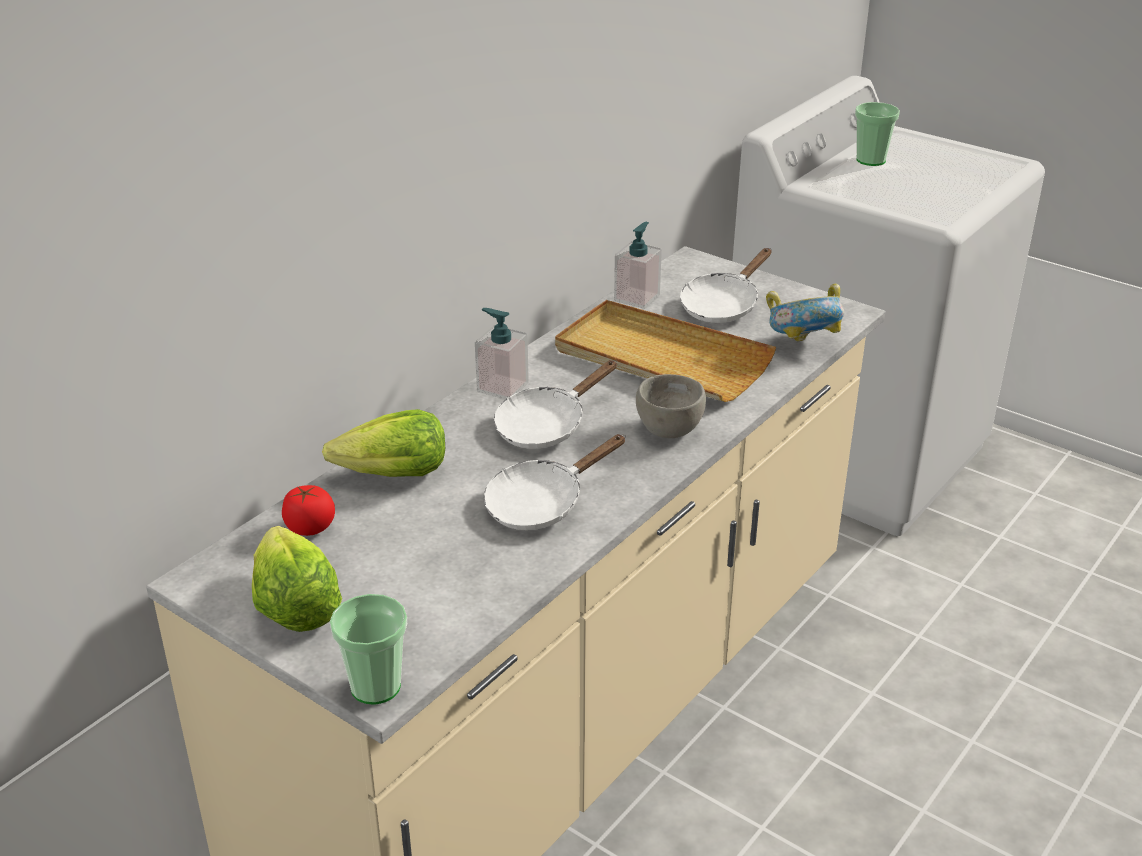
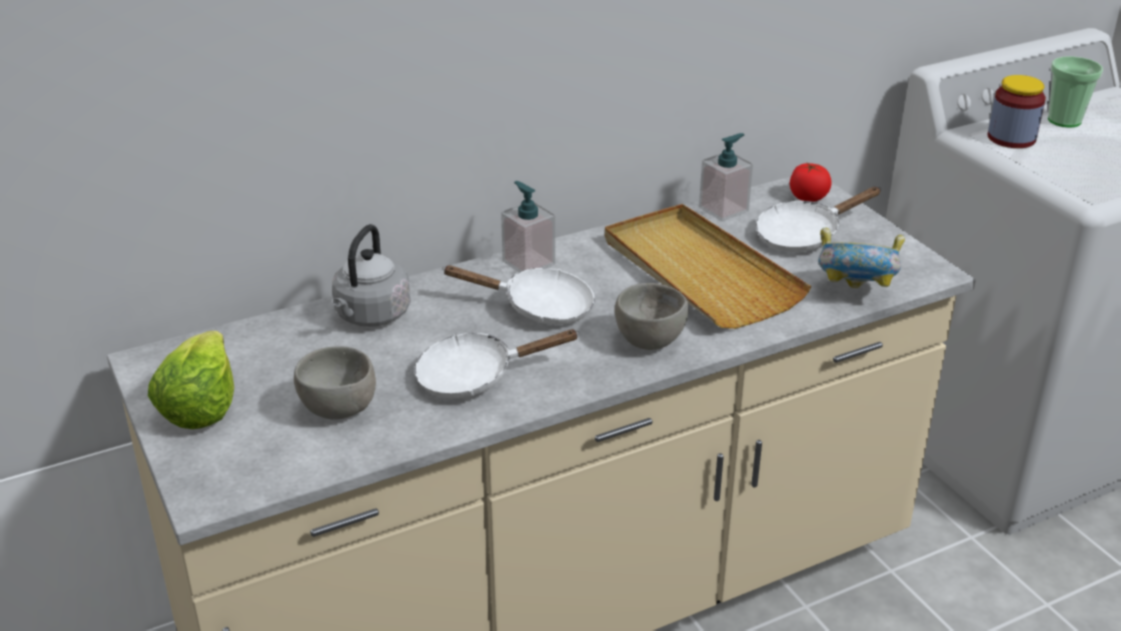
camera: 25 degrees right, 0 degrees up
tomato [282,485,335,536] -> tomato moved to [790,163,832,202]
lettuce [322,409,445,477] -> grey kettle [332,224,410,327]
cup [330,594,407,705] -> none
white frying pan [494,360,617,449] -> white frying pan turned 150 degrees counterclockwise [442,265,595,325]
none -> grey bowl [294,346,376,419]
none -> jar [987,75,1046,148]

